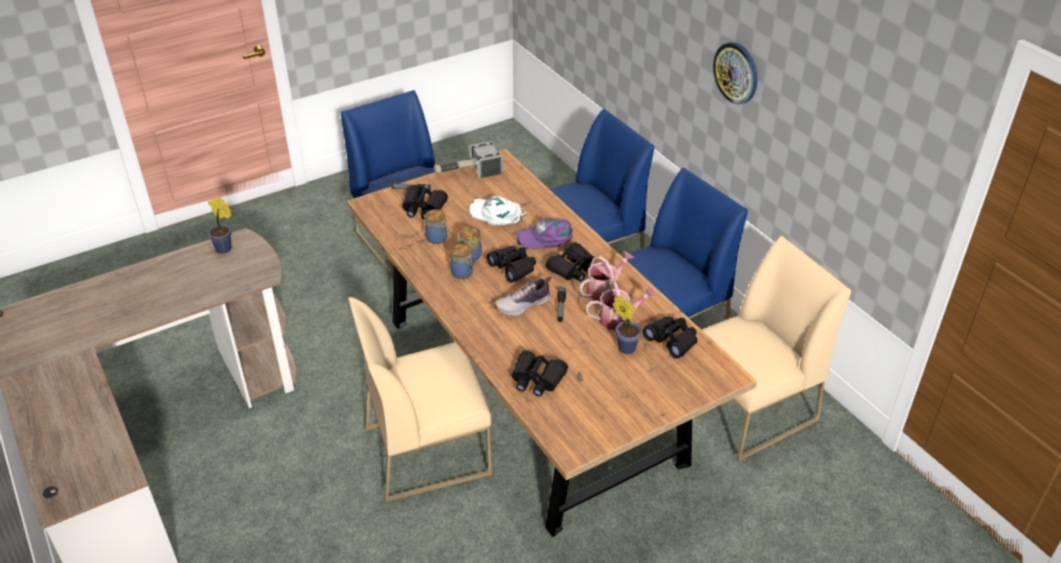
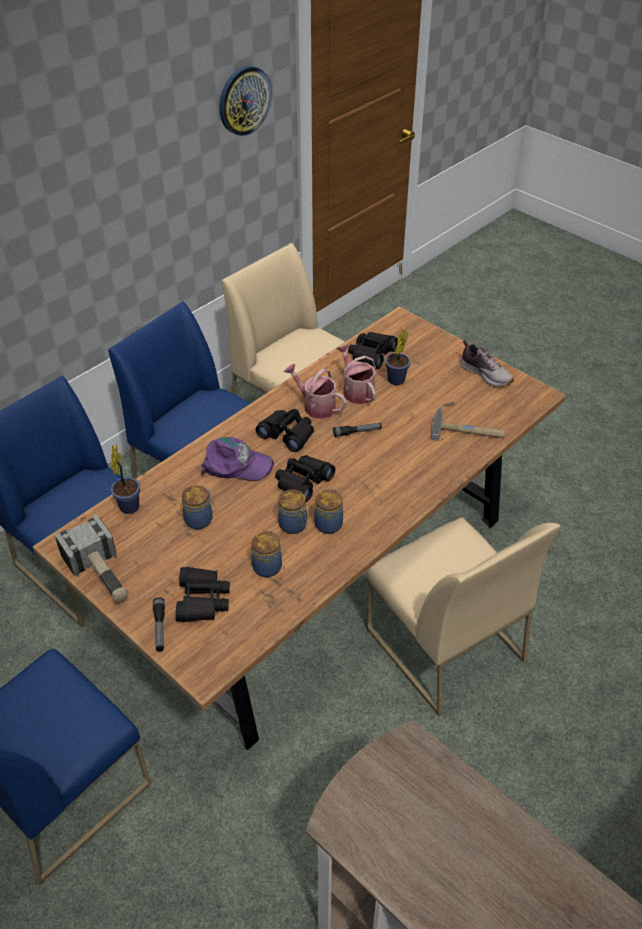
camera: 105 degrees left, 5 degrees up
potted plant [208,197,232,254] -> potted plant moved to [111,445,140,514]
white cap [469,196,527,225] -> jar [182,485,214,529]
shoe [494,277,551,316] -> shoe moved to [460,340,514,387]
black binoculars [511,350,568,397] -> hammer [431,407,505,441]
purple cap [516,219,573,249] -> purple cap turned 60 degrees counterclockwise [200,437,274,481]
wall clock [713,42,758,104] -> wall clock moved to [220,66,272,136]

